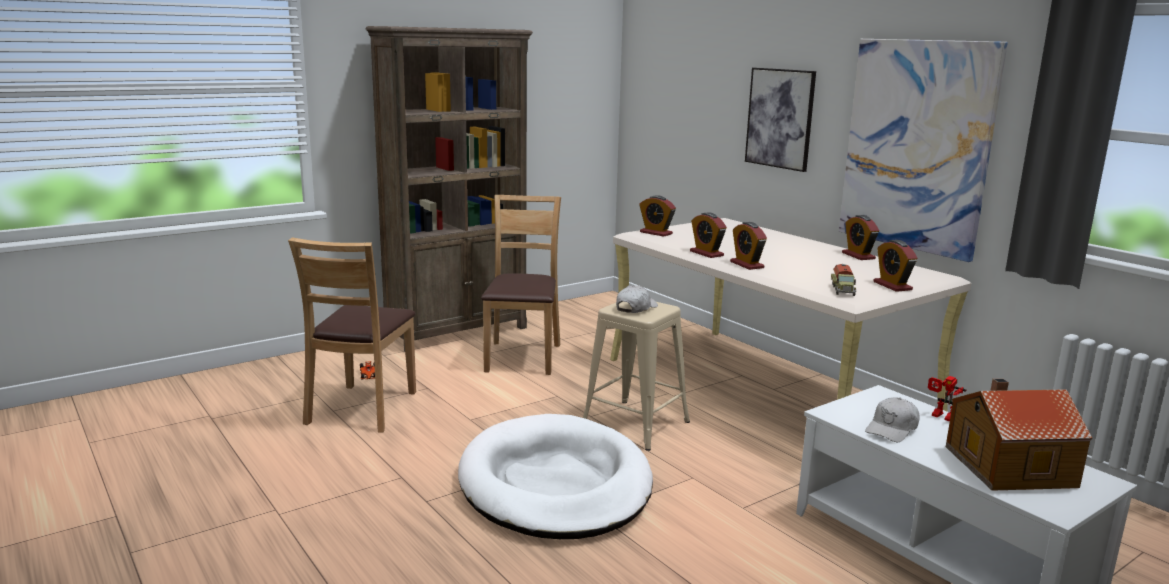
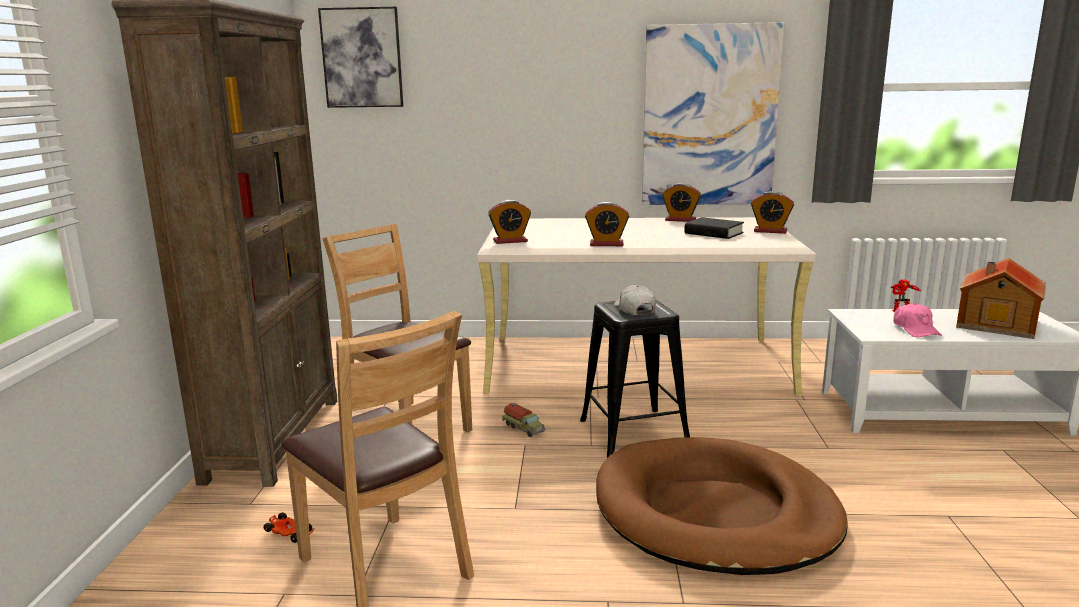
camera: 50 degrees left, 0 degrees up
white dog bed [458,414,653,539] -> brown dog bed [596,437,848,575]
beige stool [583,302,690,451] -> black stool [580,299,690,458]
alarm clock [730,222,767,270] -> none
picture [745,68,816,172] -> picture moved to [318,7,403,108]
toy truck [831,264,856,296] -> toy truck moved to [502,403,545,437]
white cap [865,397,919,442] -> pink cap [893,303,942,337]
none -> black book [684,217,744,239]

